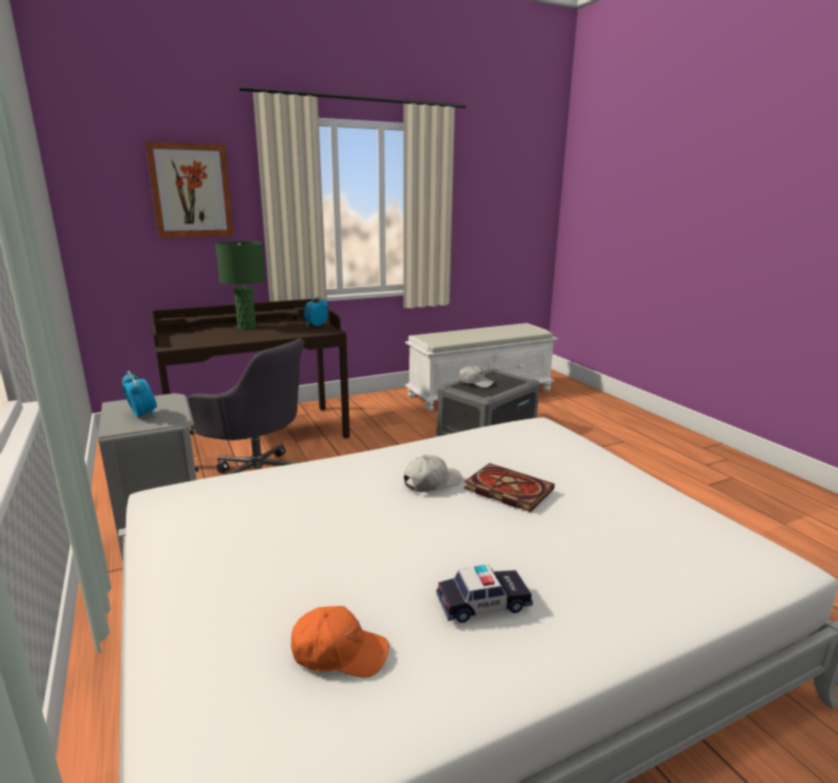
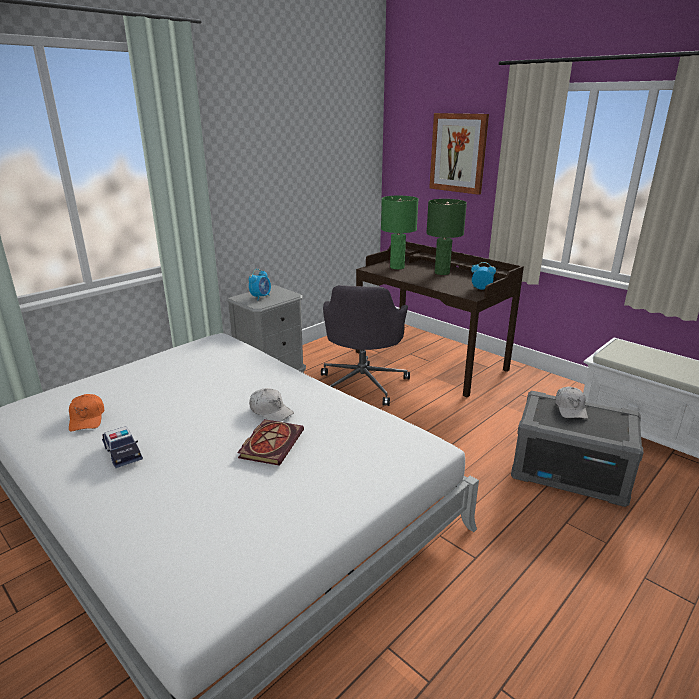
camera: 70 degrees right, 5 degrees up
none -> green table lamp [381,196,418,269]

